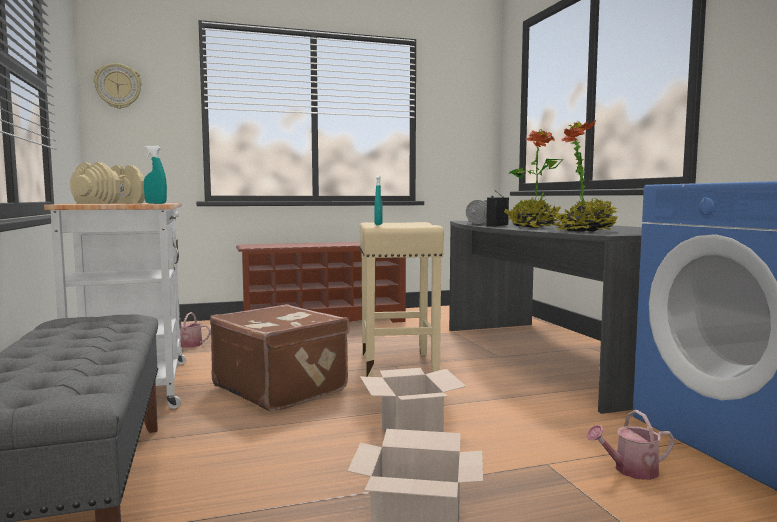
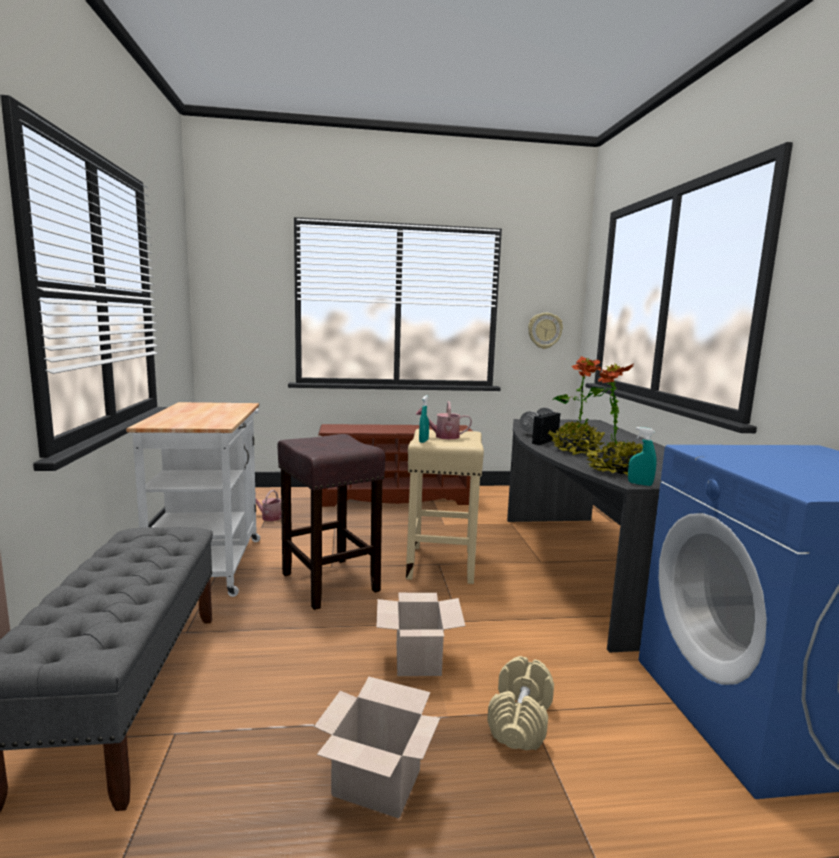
camera: 10 degrees right, 5 degrees up
beige dumbbell [70,162,145,204] -> beige dumbbell moved to [487,656,554,750]
wall clock [94,63,142,109] -> wall clock moved to [528,313,563,349]
turquoise spray bottle [144,145,167,204] -> turquoise spray bottle moved to [628,427,657,486]
brown suitcase [210,304,349,411] -> brown stool [277,434,385,610]
watering can [586,410,675,480] -> watering can moved to [415,401,472,439]

